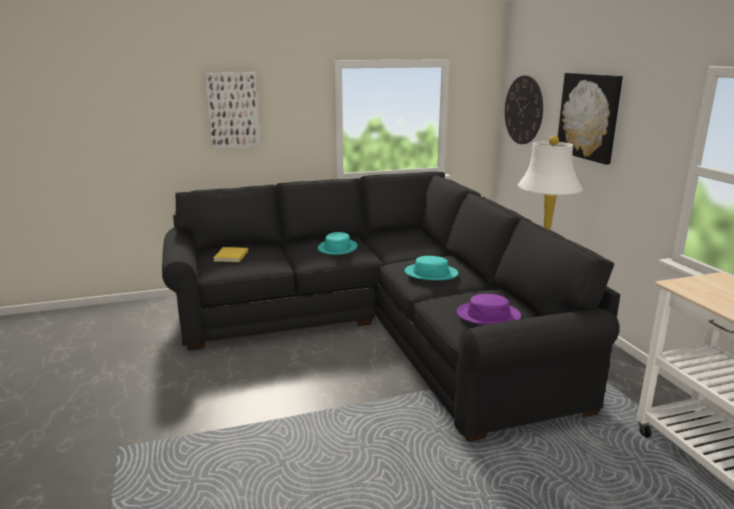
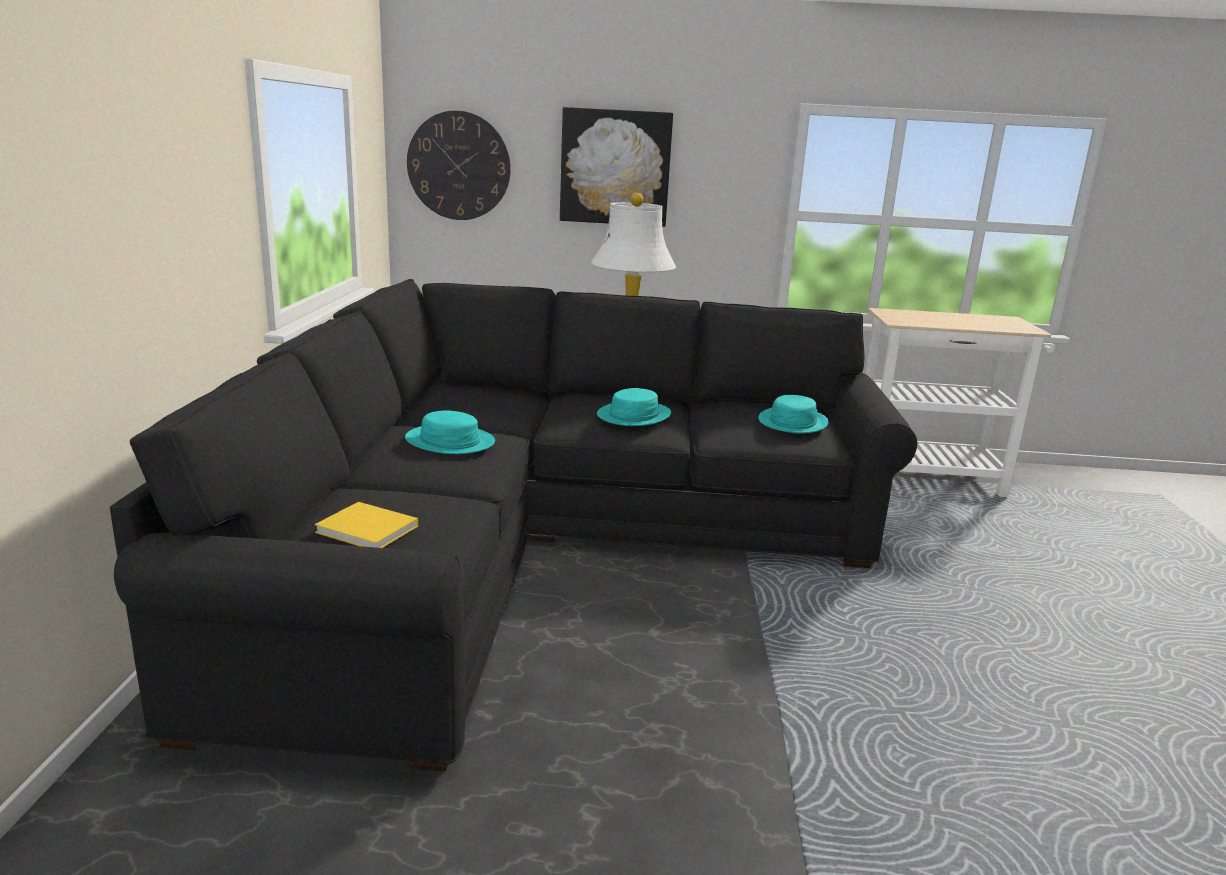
camera: 70 degrees left, 0 degrees up
picture [205,72,260,149] -> none
purple hat [457,294,521,325] -> turquoise hat [758,395,829,434]

